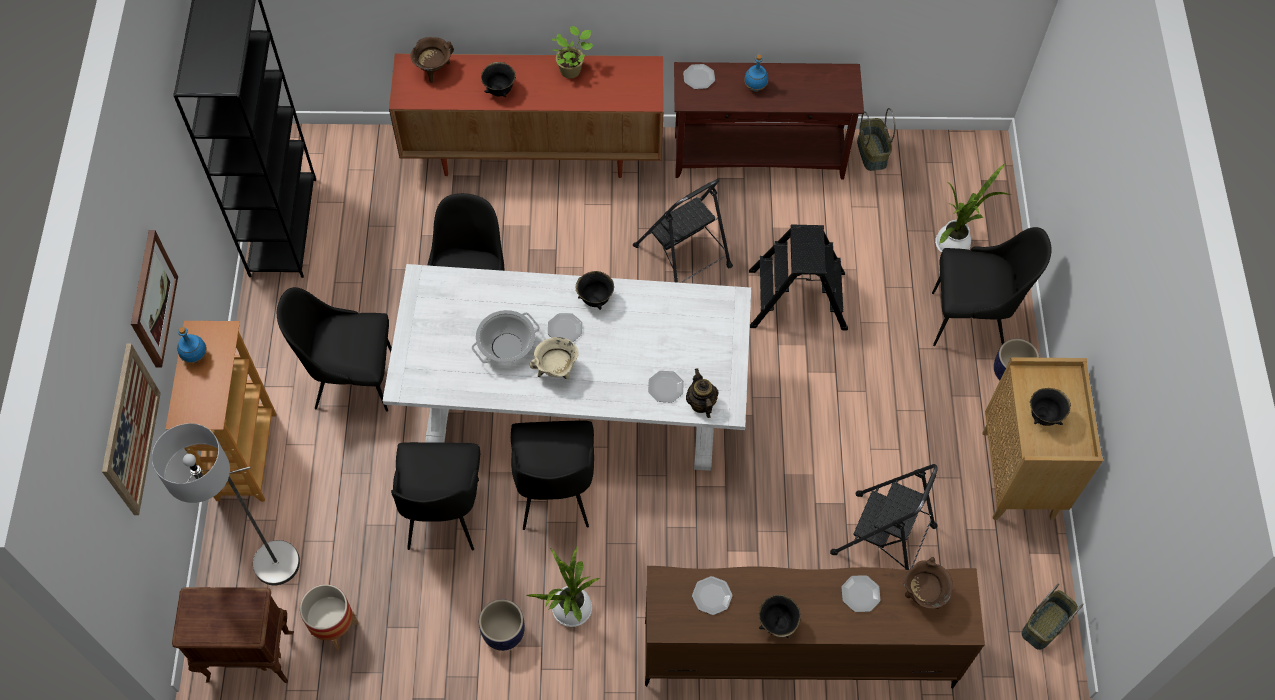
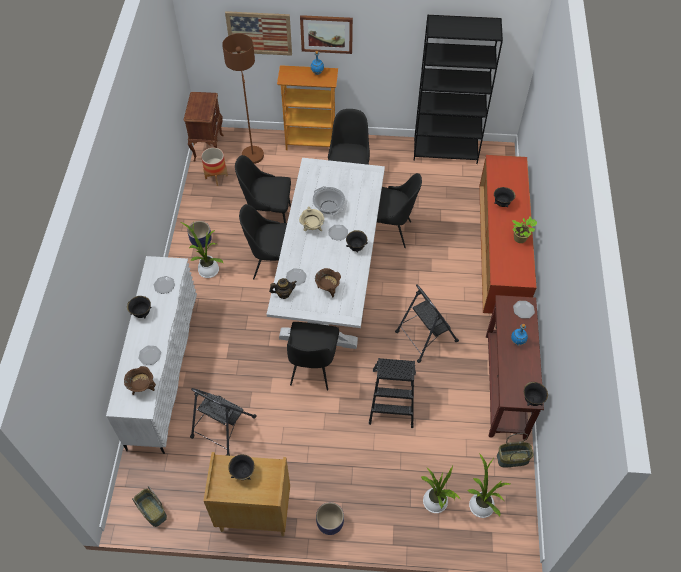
camera: 95 degrees right, 5 degrees down
grey floor lamp [152,423,300,585] -> brown floor lamp [222,34,264,164]
brown cooking pot [410,37,454,83] -> brown cooking pot moved to [315,268,341,297]
brown dresser [645,566,985,689] -> white dresser [106,256,197,454]
black chair [932,227,1052,346] -> black chair moved to [287,322,339,391]
none -> potted plant [468,453,510,518]
none -> black bowl [524,382,548,406]

